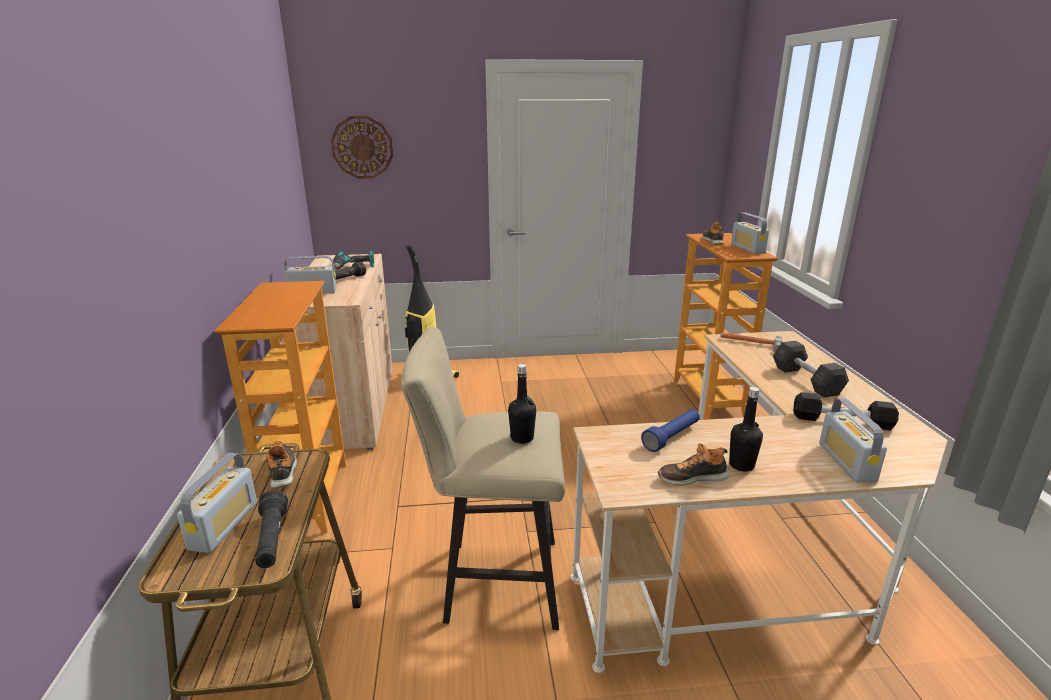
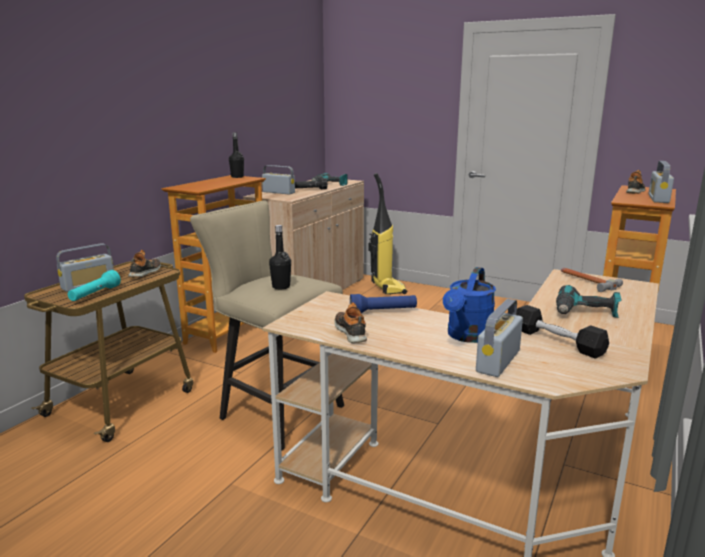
camera: 35 degrees right, 5 degrees down
black flashlight [255,490,288,568] -> turquoise flashlight [68,270,121,301]
wall clock [331,116,394,179] -> none
shoe [658,443,730,485] -> shoe turned 45 degrees clockwise [334,303,367,343]
black bottle [729,387,763,472] -> black bottle moved to [229,133,244,178]
grey dumbbell [773,341,849,397] -> power drill [556,285,621,318]
none -> blue watering can [443,267,496,343]

